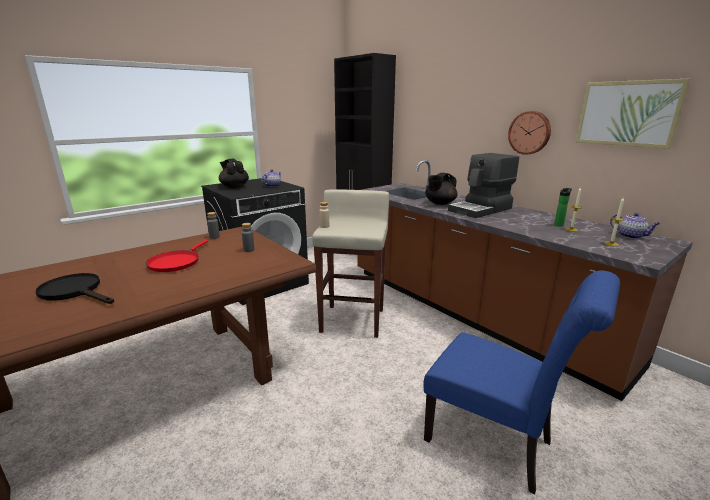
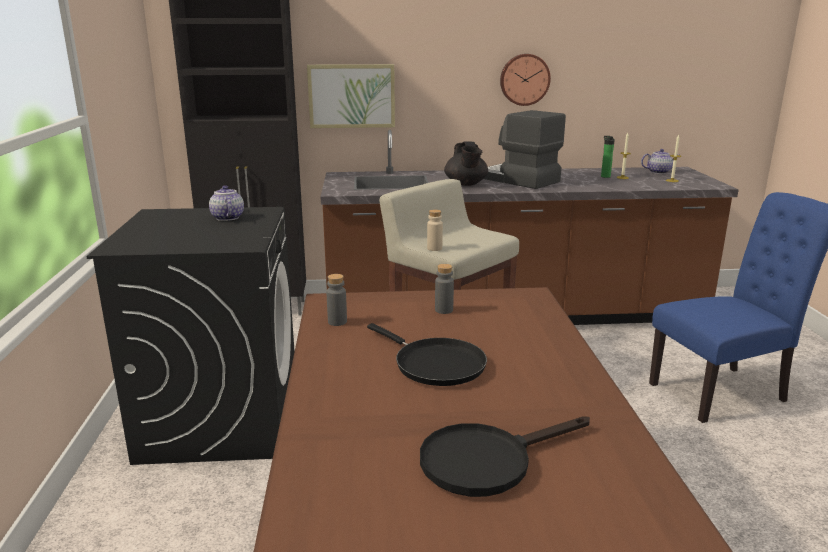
camera: 55 degrees left, 0 degrees up
red frying pan [146,240,208,272] -> black frying pan [367,323,487,386]
black teapot [219,159,249,188] -> none
coffee machine [448,153,519,218] -> coffee machine turned 135 degrees clockwise [484,110,566,189]
picture [576,79,690,149] -> picture moved to [307,64,395,128]

